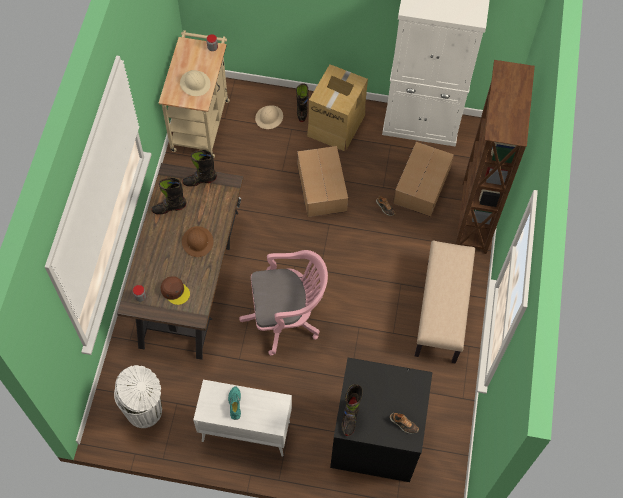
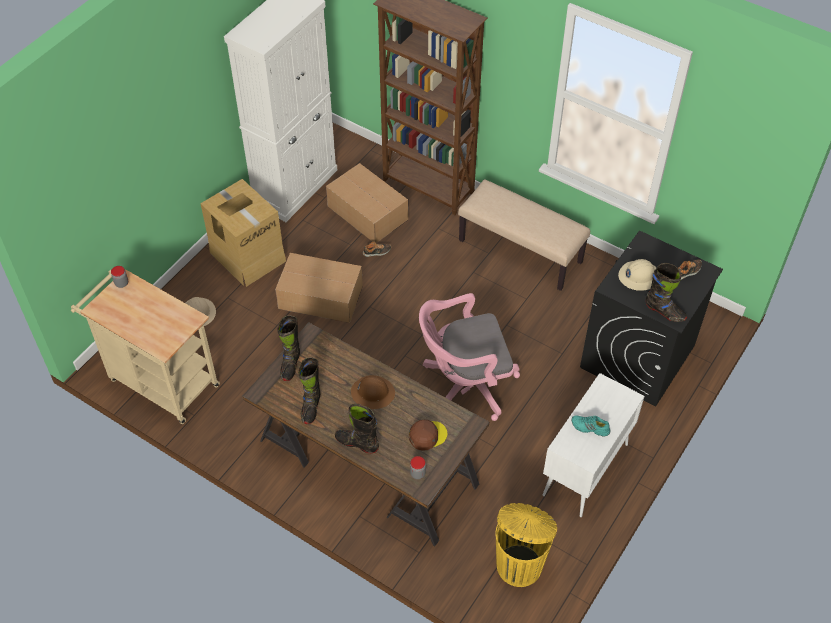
camera: 65 degrees left, 10 degrees down
white trash can [114,365,162,428] -> yellow trash can [496,503,557,587]
beige hard hat [180,70,211,96] -> beige hard hat moved to [618,259,657,291]
pink office chair [239,250,328,356] -> pink office chair turned 120 degrees counterclockwise [419,293,520,421]
black boot [296,83,309,122] -> black boot moved to [335,404,379,453]

